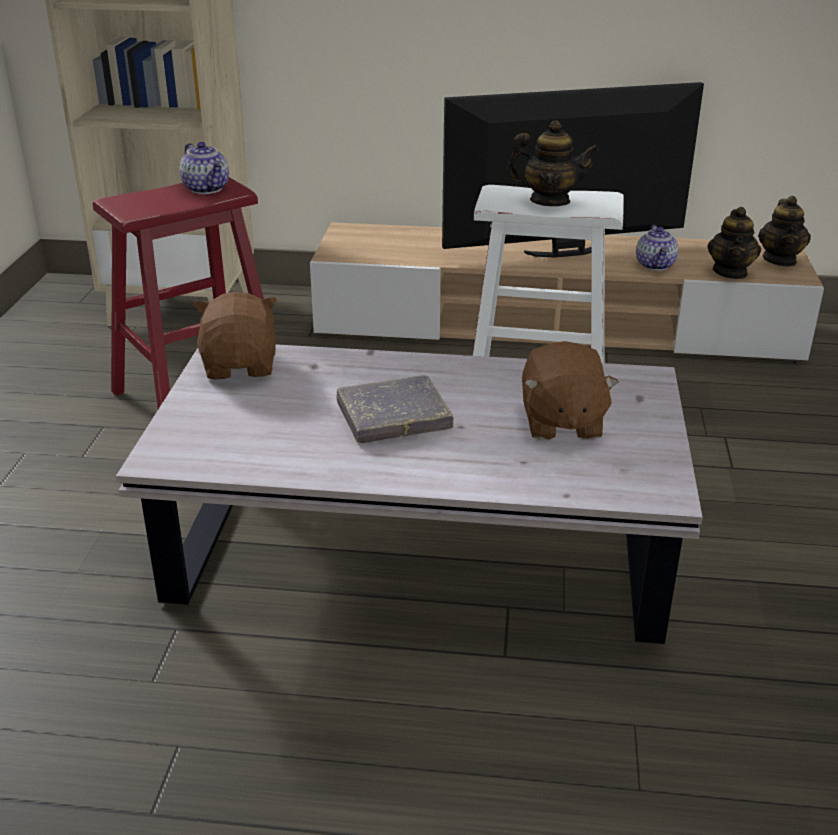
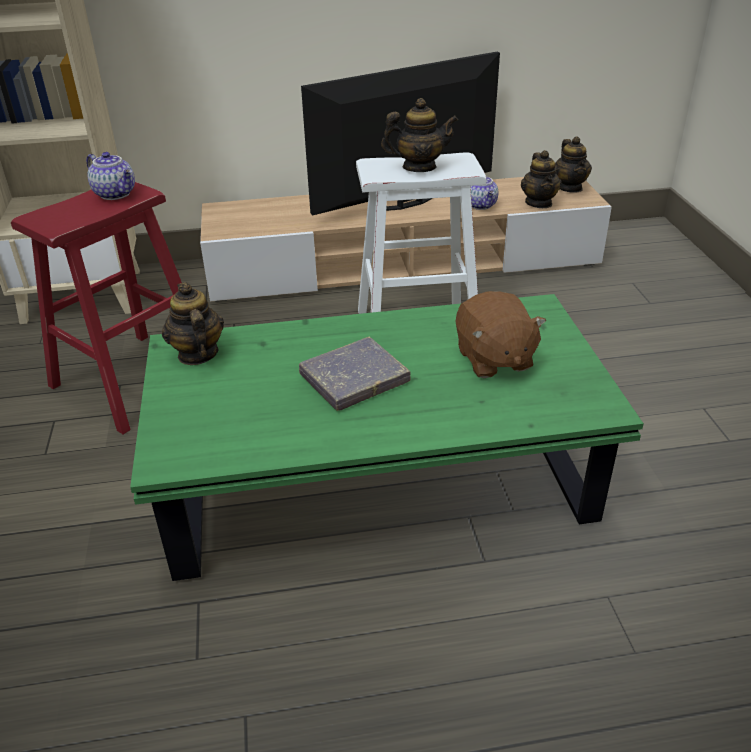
camera: 15 degrees left, 5 degrees up
white coffee table [116,344,703,644] -> green coffee table [130,294,644,581]
brown plush toy [194,292,277,379] -> teapot [162,282,224,365]

